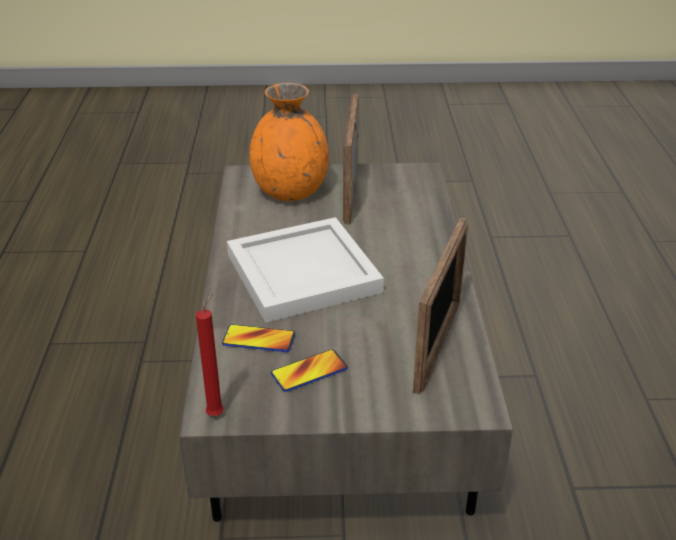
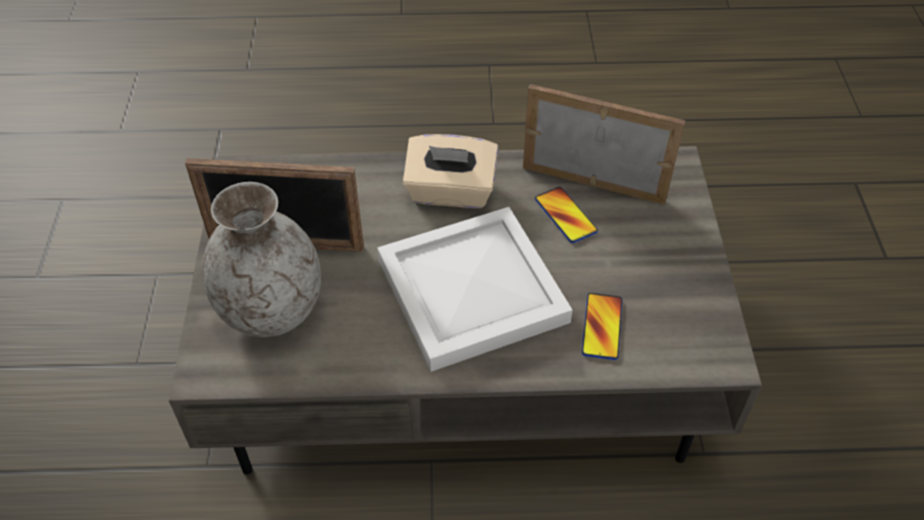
camera: 90 degrees left, 15 degrees up
red candle [196,293,224,416] -> none
orange vase [249,83,329,201] -> grey vase [202,182,321,337]
phone [271,349,348,392] -> phone moved to [535,187,598,243]
none -> beige tissue box [403,134,498,208]

